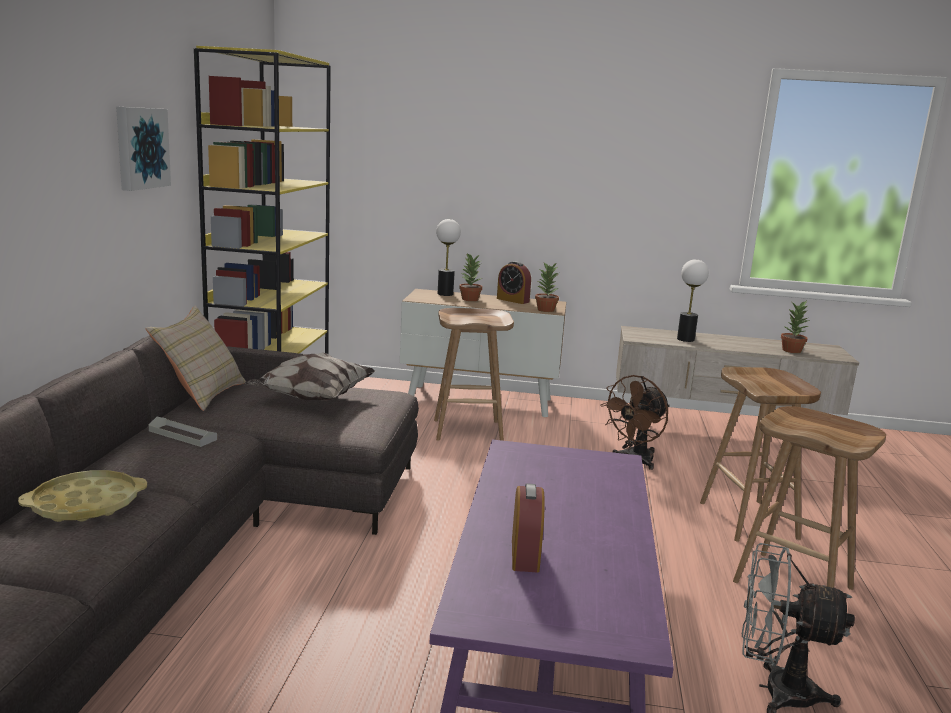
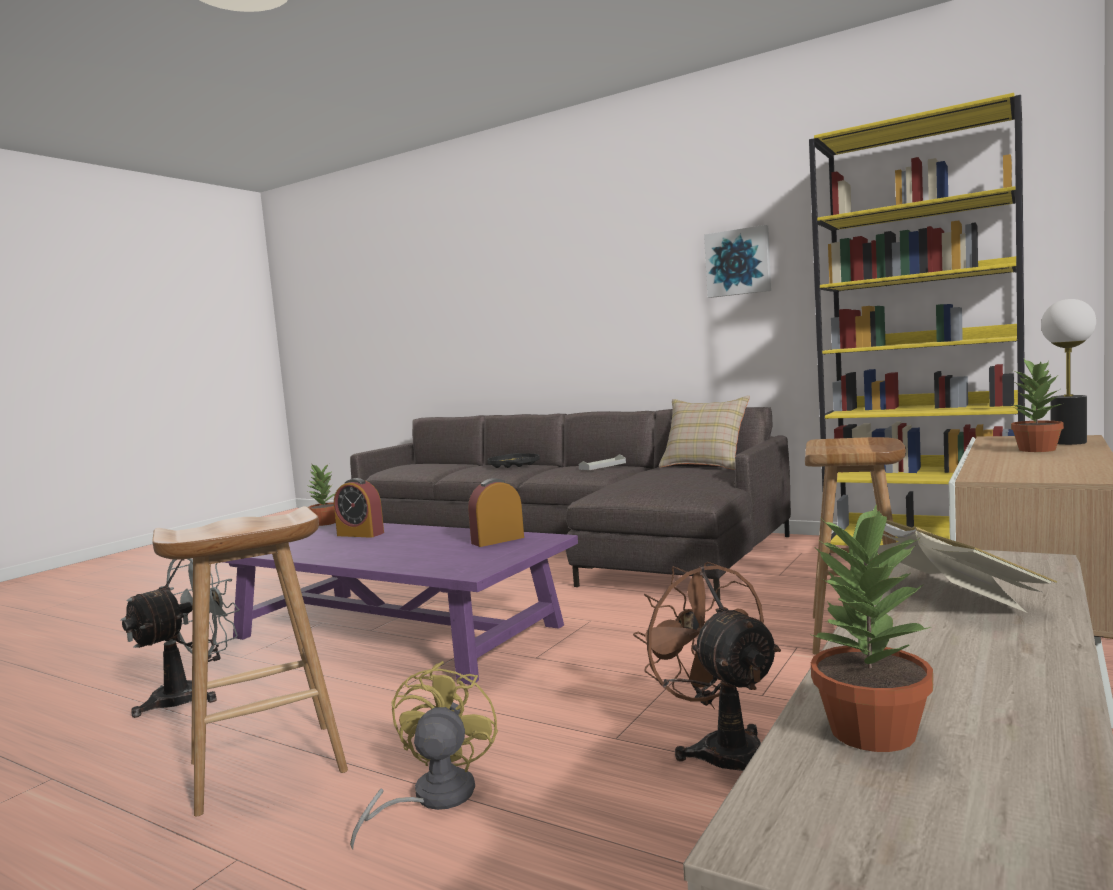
camera: 115 degrees right, 10 degrees down
yellow tray [18,470,147,522] -> black tray [487,453,540,468]
pillow [245,353,375,401] -> none
alarm clock [497,261,531,304] -> alarm clock moved to [468,478,524,547]
potted plant [535,262,559,312] -> potted plant moved to [308,465,336,526]
table lamp [677,259,709,342] -> book [877,520,1057,613]
brown stool [700,367,821,542] -> yellow fan [350,661,498,849]

